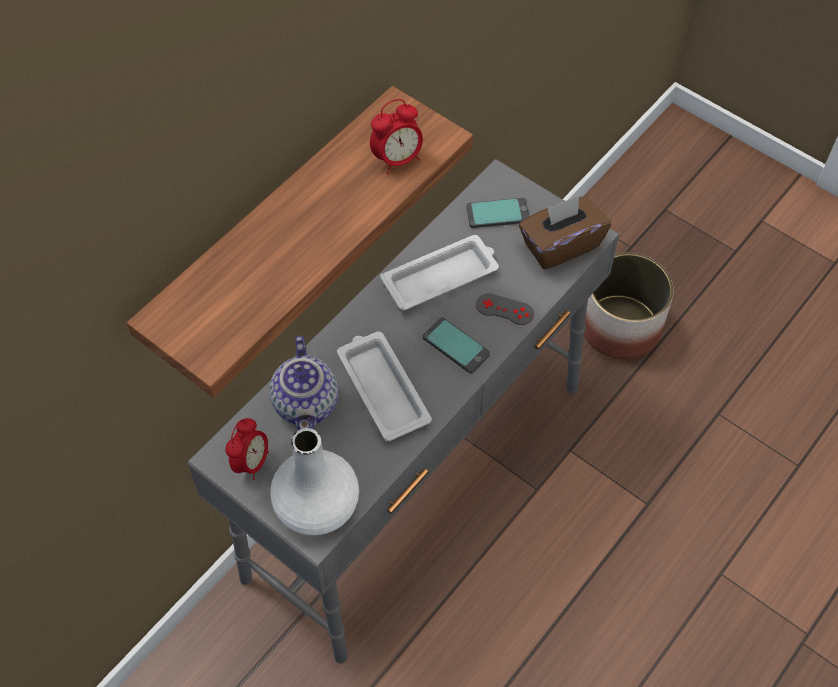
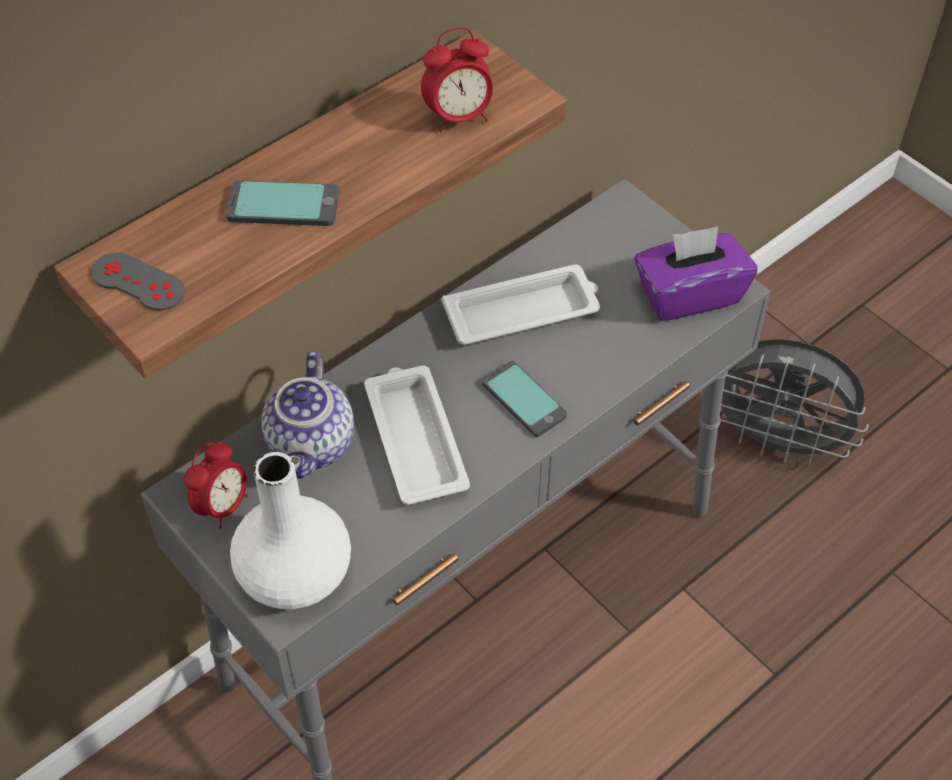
camera: 10 degrees right, 5 degrees down
phone [466,198,530,228] -> phone moved to [226,180,339,226]
grey game controller [476,293,534,325] -> grey game controller moved to [91,253,185,311]
brown tissue box [519,196,611,270] -> purple tissue box [634,226,758,321]
planter [584,253,674,359] -> grey fan [721,339,869,466]

